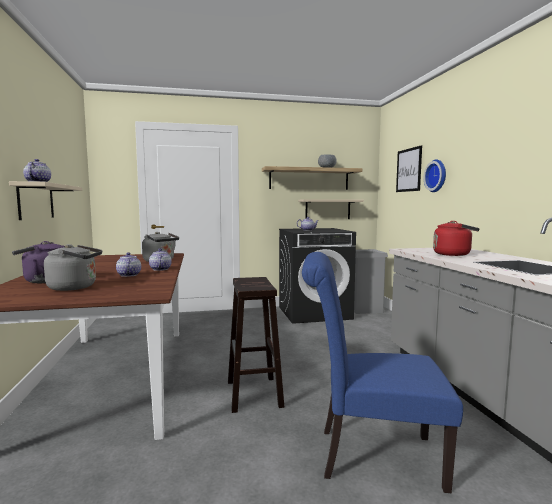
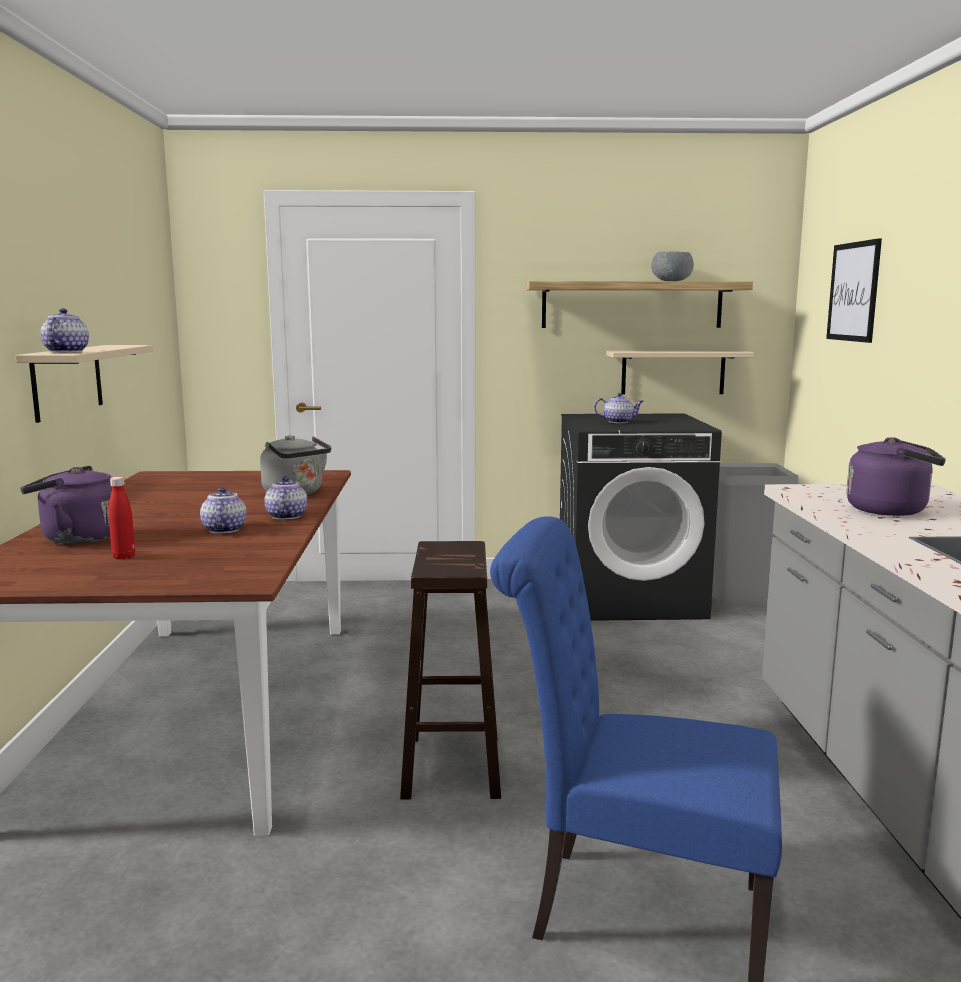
camera: 10 degrees right, 5 degrees up
grey kettle [44,244,102,291] -> red bottle [108,477,135,560]
wall clock [424,159,446,192] -> none
red kettle [433,221,480,256] -> purple kettle [846,437,946,516]

